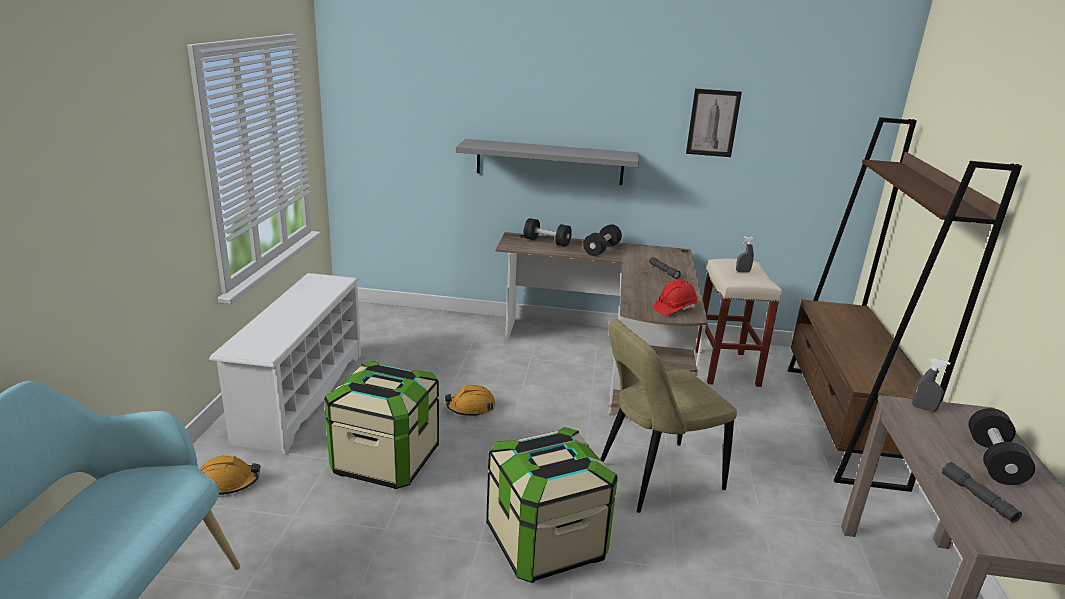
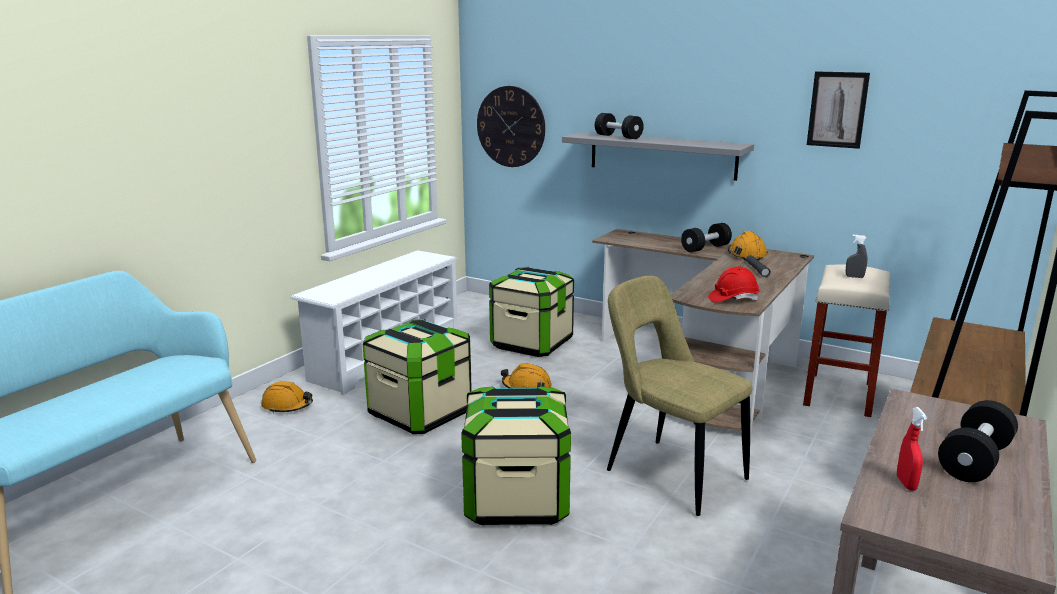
camera: 25 degrees right, 5 degrees down
black dumbbell [524,218,572,247] -> black dumbbell moved to [595,113,644,139]
beige chair [600,319,737,513] -> beige chair turned 45 degrees clockwise [607,276,752,516]
grey spray bottle [912,359,950,412] -> none
grey flashlight [942,462,1022,523] -> red spray bottle [897,407,927,491]
none -> wall clock [477,86,545,167]
none -> storage box [489,267,574,357]
none -> orange hard hat [728,231,768,261]

